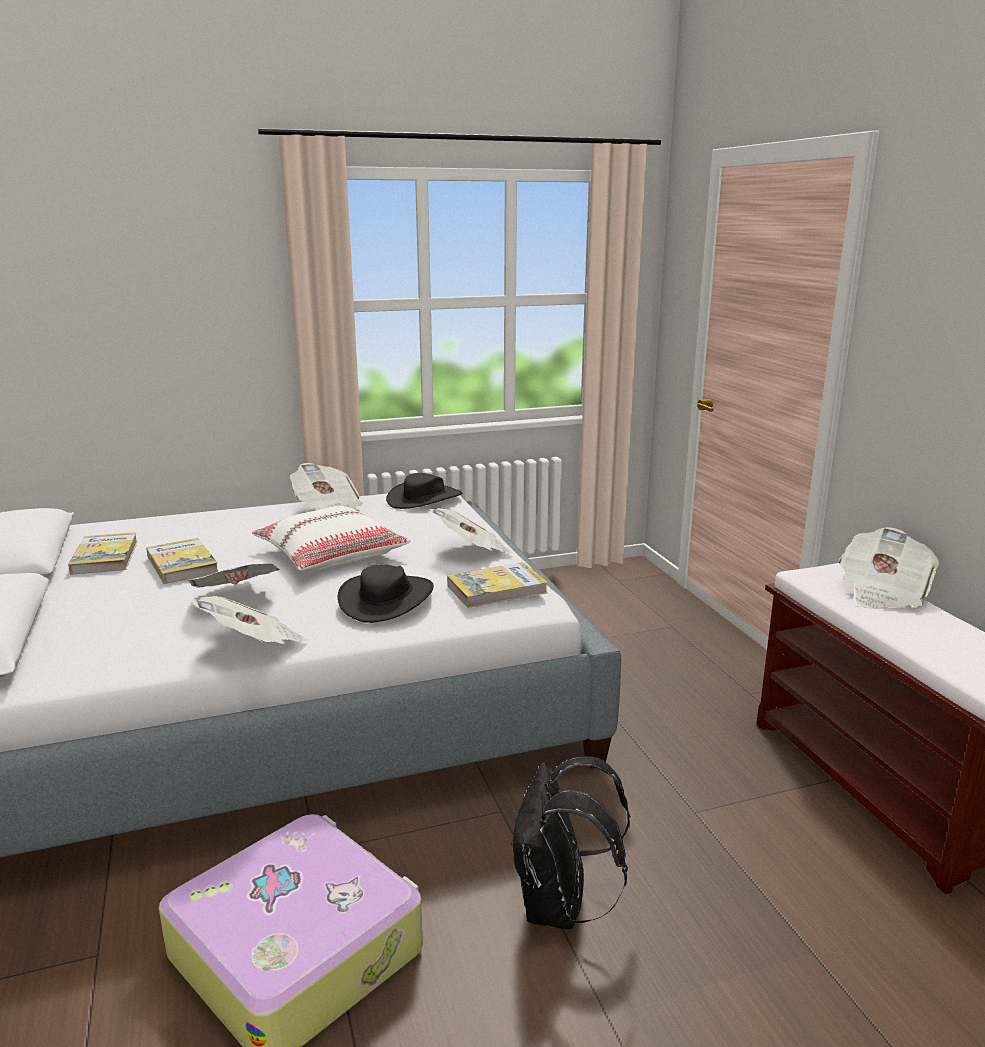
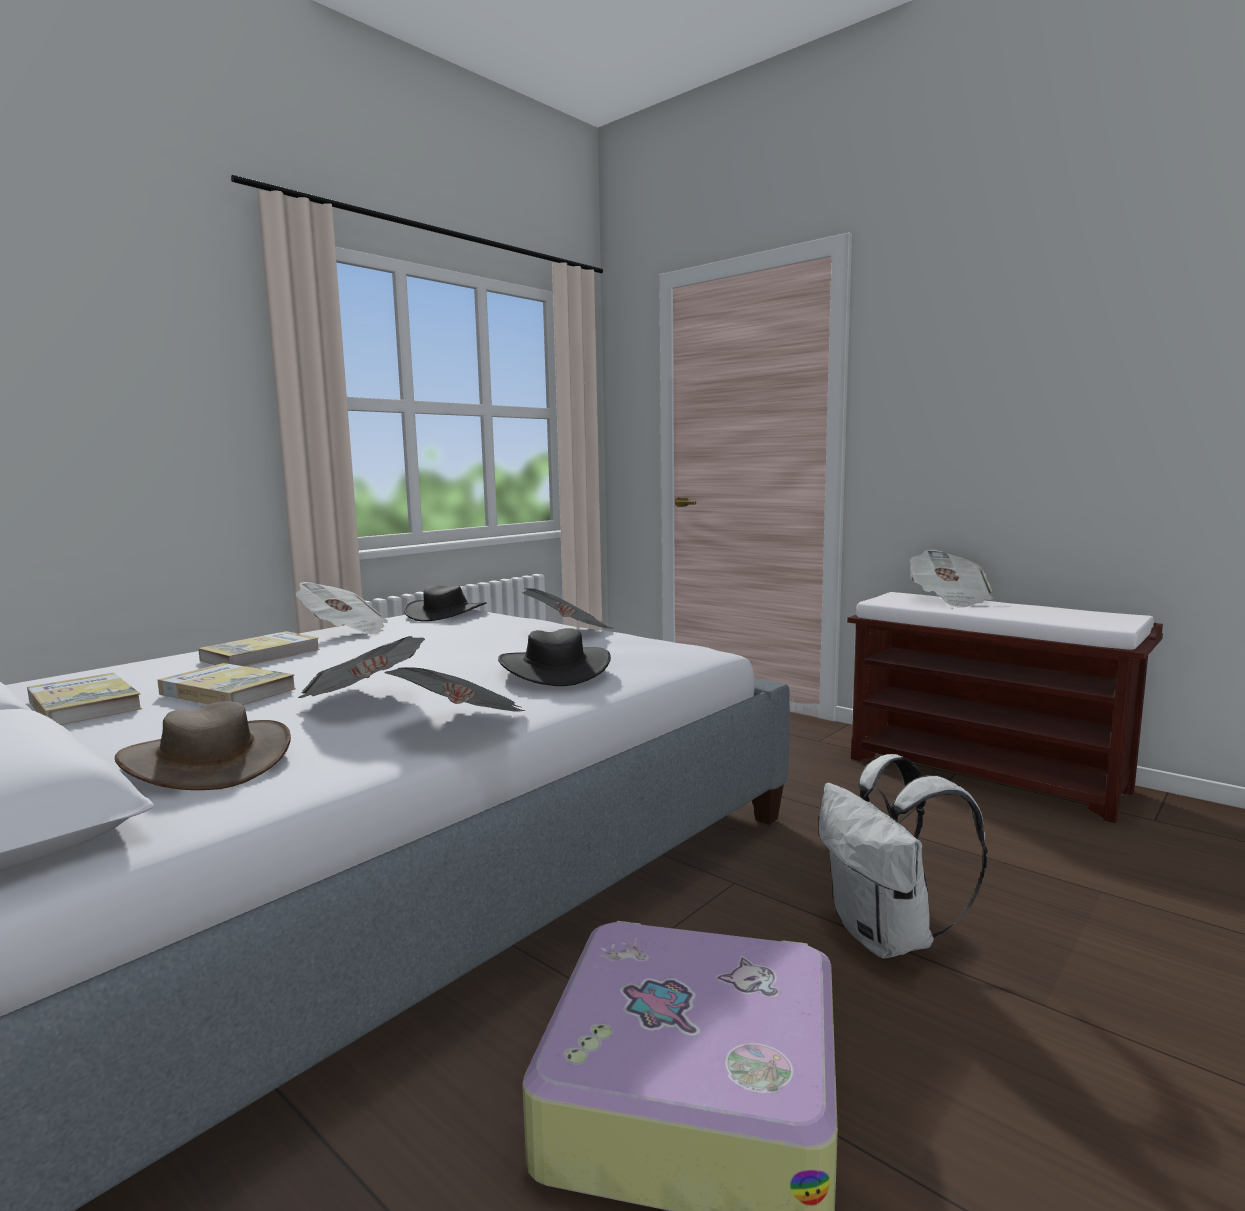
camera: 30 degrees left, 10 degrees down
white pillow [252,506,410,572] -> none
book [447,562,548,608] -> book moved to [198,631,320,666]
black backpack [511,756,630,930] -> white backpack [819,754,988,959]
none -> brown hat [115,701,291,790]

